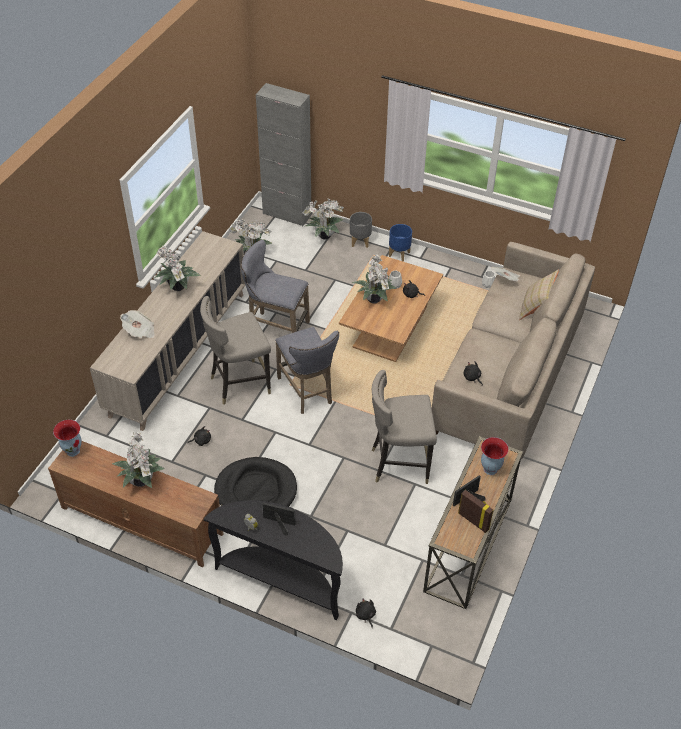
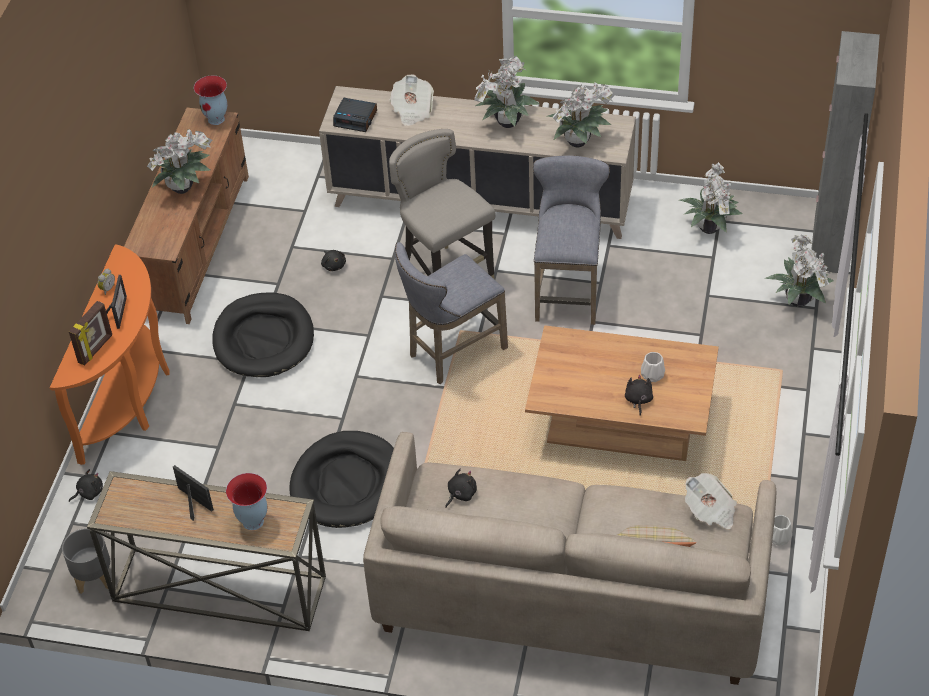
camera: 80 degrees right, 0 degrees up
black console table [204,500,343,620] -> orange console table [50,244,169,465]
grey planter [350,212,372,248] -> grey planter moved to [62,528,110,594]
potted plant [352,255,396,304] -> potted plant moved to [548,83,615,148]
grey stool [372,370,437,484] -> black dog bed [289,431,394,528]
blue planter [389,224,412,261] -> none
picture frame [458,490,494,533] -> picture frame moved to [69,301,112,366]
none -> alarm clock [333,98,377,132]

